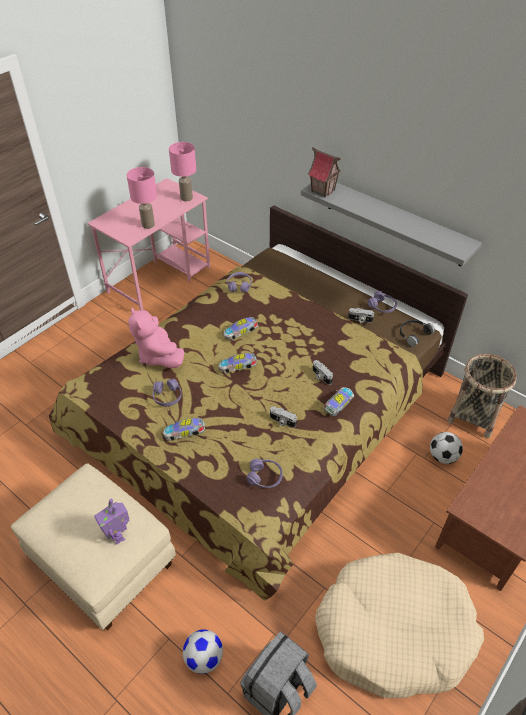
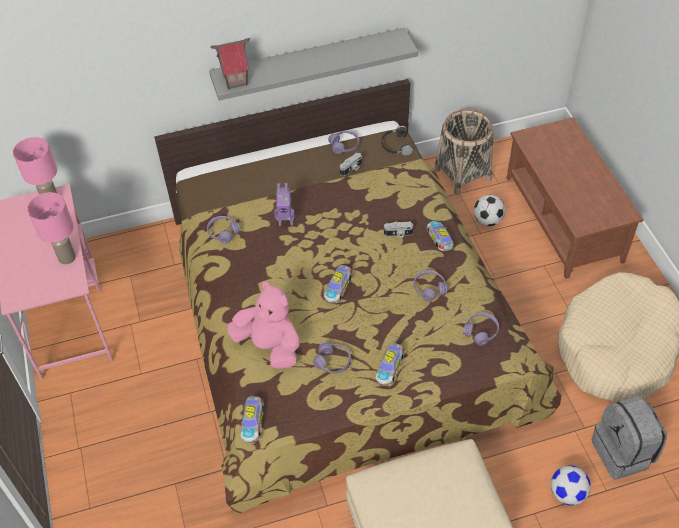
camera: 55 degrees left, 5 degrees up
toy robot [94,499,130,545] -> toy robot moved to [274,183,295,226]
pink plush toy [128,307,184,368] -> pink plush toy turned 150 degrees counterclockwise [227,281,300,369]
toy car [223,317,258,340] -> toy car moved to [240,396,264,443]
camera [270,406,297,428] -> purple headphones [414,270,447,302]

